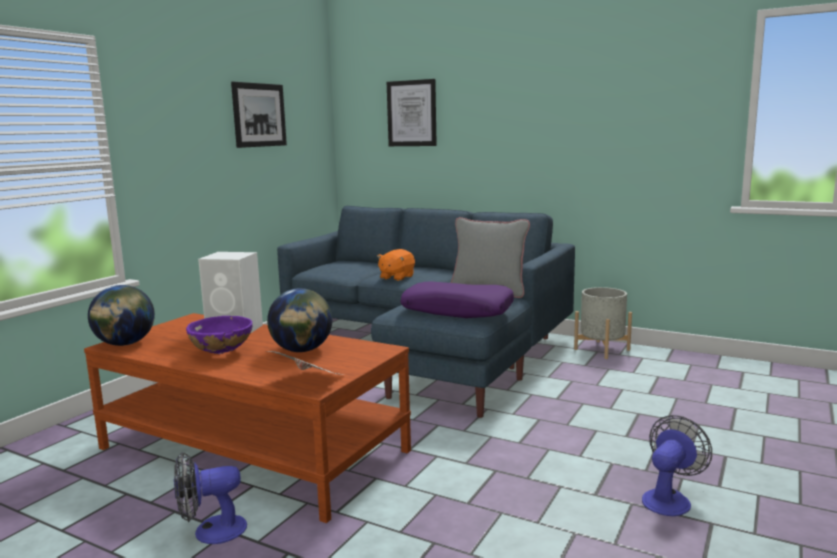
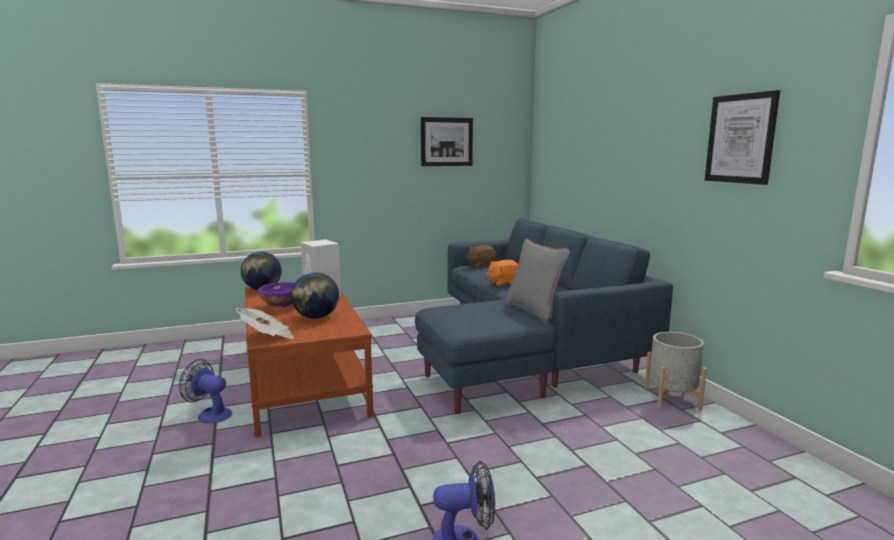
camera: 40 degrees right, 0 degrees up
picture [387,79,437,146] -> picture moved to [705,90,780,185]
purple pillow [400,281,514,318] -> none
none -> brown plush toy [467,245,497,268]

